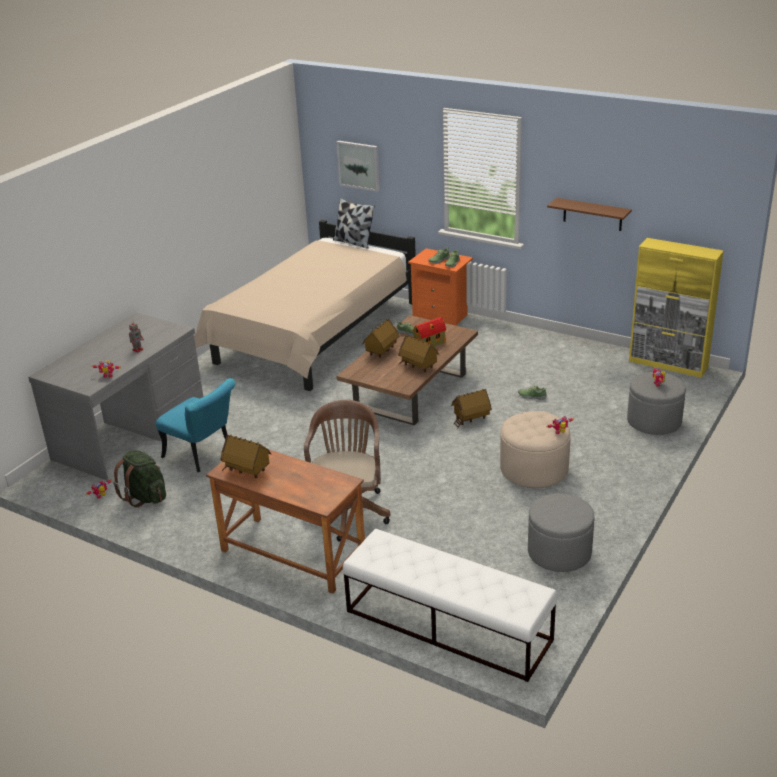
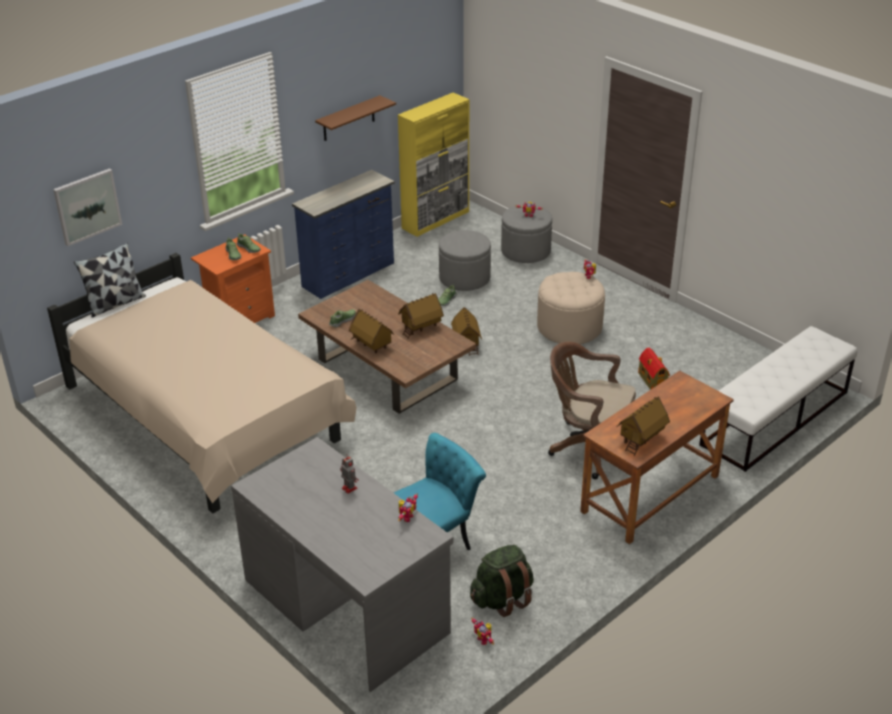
camera: 75 degrees left, 5 degrees up
toy house [412,317,446,347] -> toy house moved to [638,347,670,390]
grey ottoman [528,493,595,572] -> grey ottoman moved to [439,230,491,291]
none -> blue dresser [292,170,395,299]

